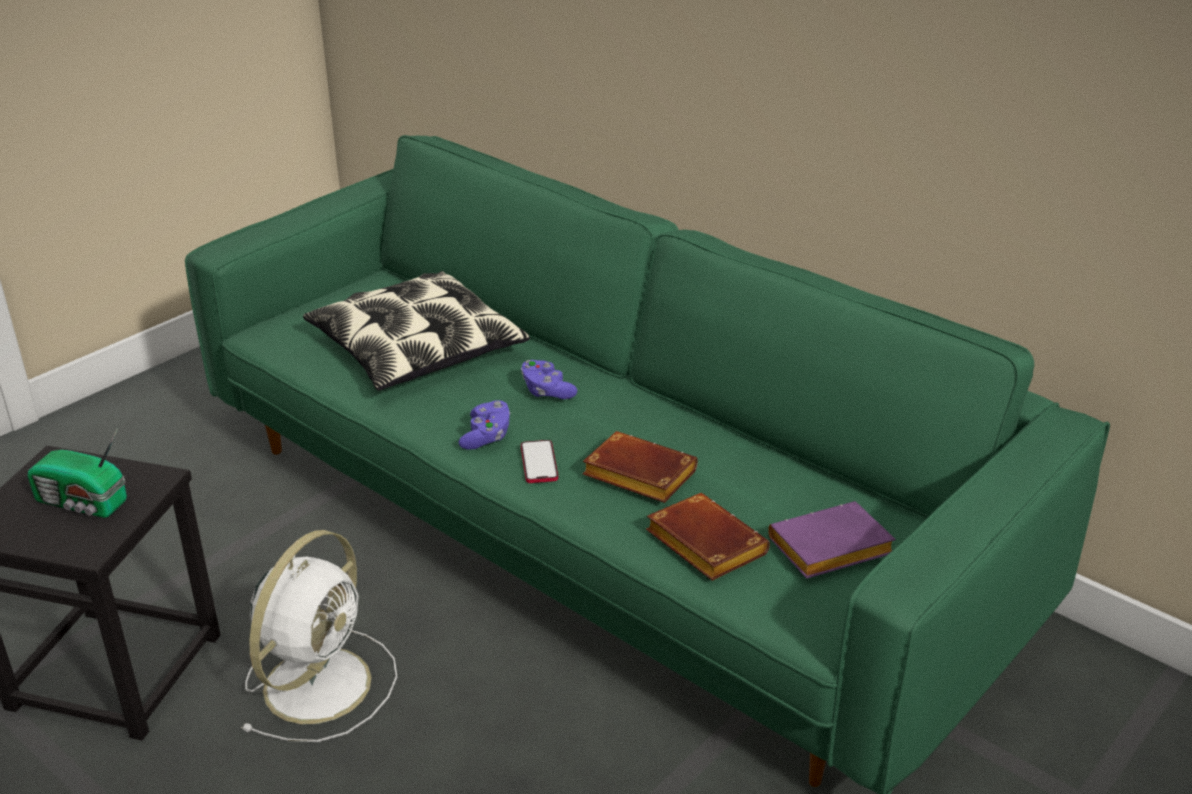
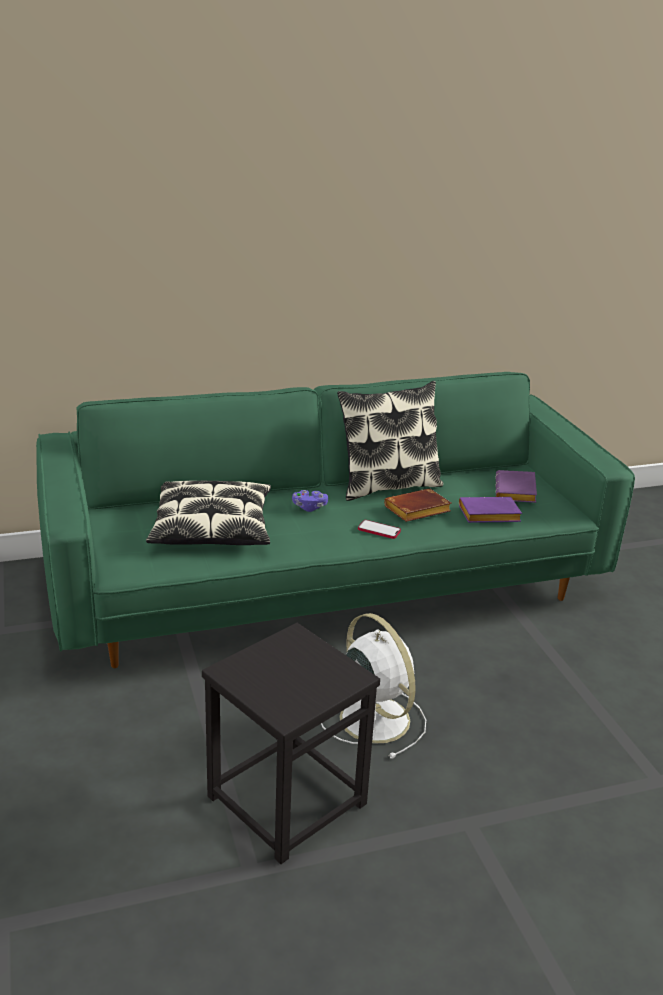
camera: 60 degrees left, 5 degrees down
radio [28,428,127,518] -> none
purple game controller [459,400,511,450] -> none
brown book [646,493,770,581] -> purple book [459,497,522,523]
none -> pillow [337,381,443,501]

